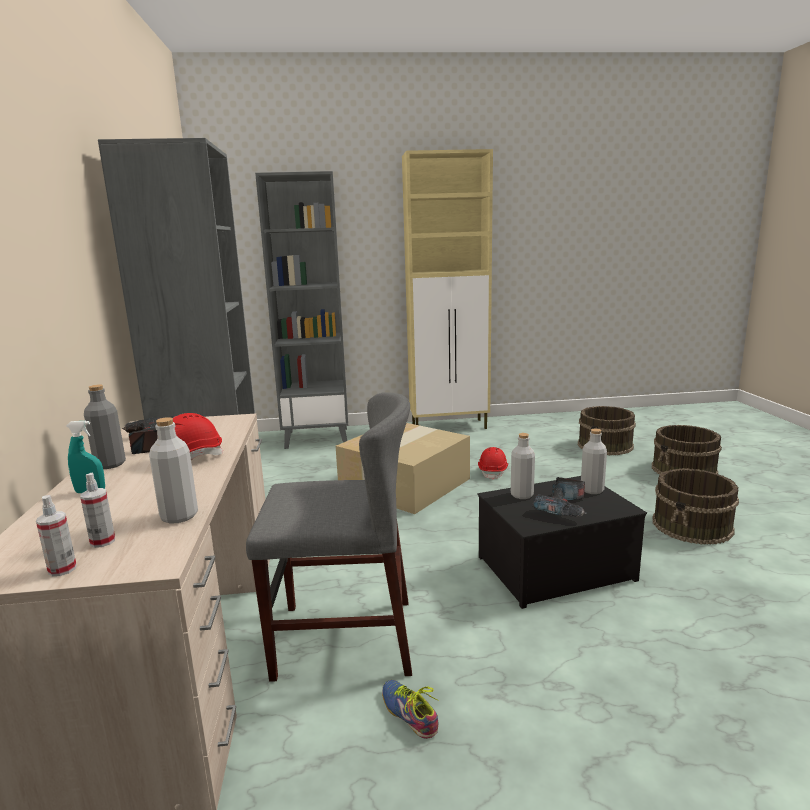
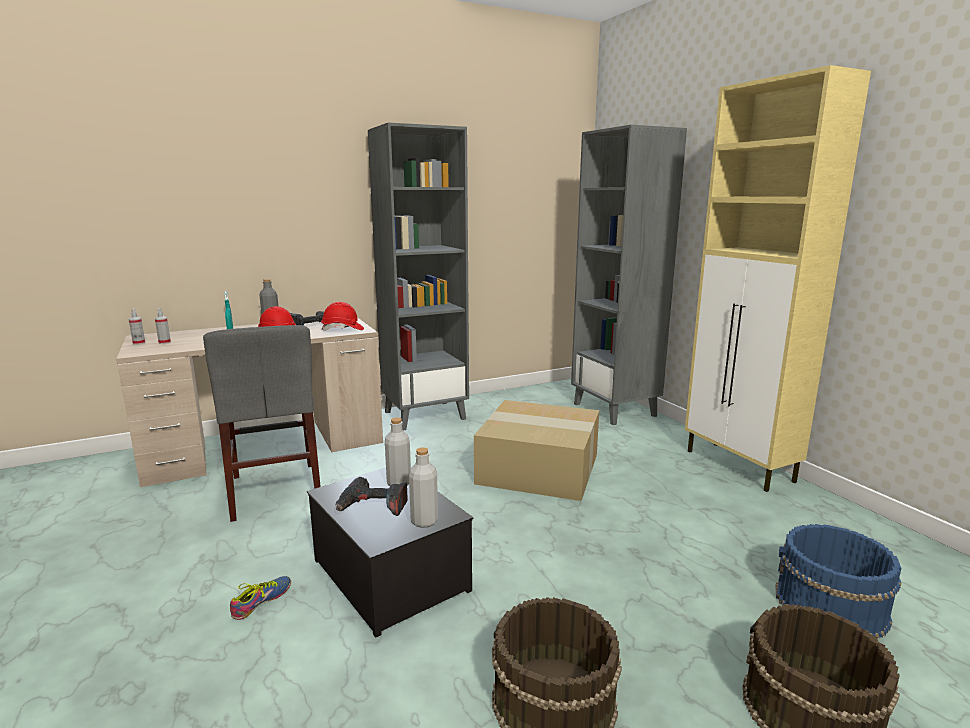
camera: 70 degrees right, 0 degrees up
grey bottle [149,417,198,524] -> none
shoe [382,680,439,739] -> shoe moved to [230,576,291,620]
red hard hat [478,447,508,480] -> red hard hat moved to [321,302,364,331]
brown bucket [578,406,636,455] -> blue bucket [776,524,901,639]

